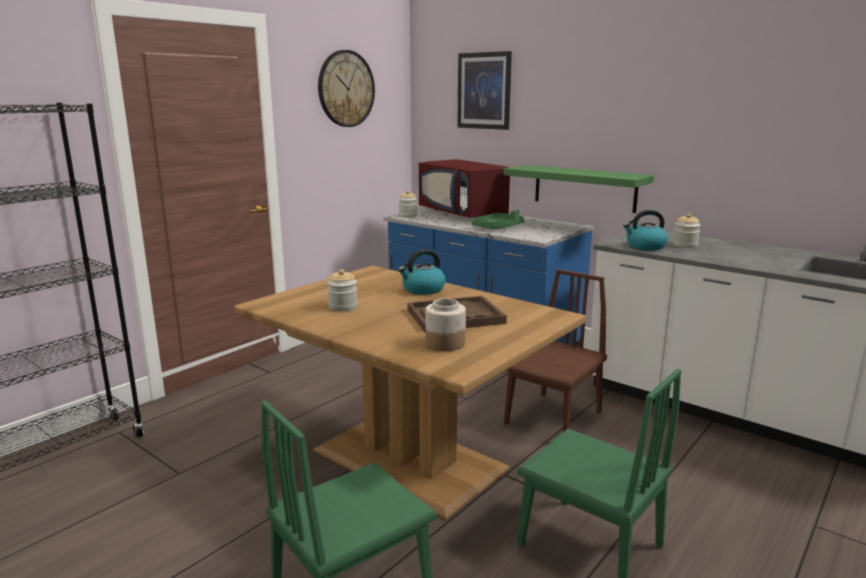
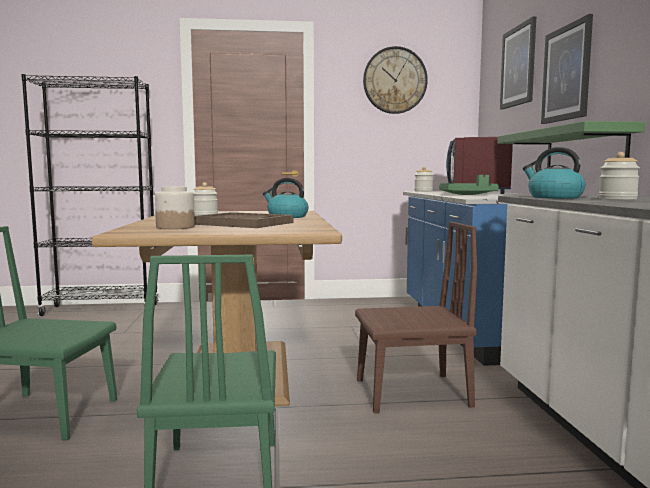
camera: 45 degrees right, 10 degrees down
none -> picture [541,14,593,124]

